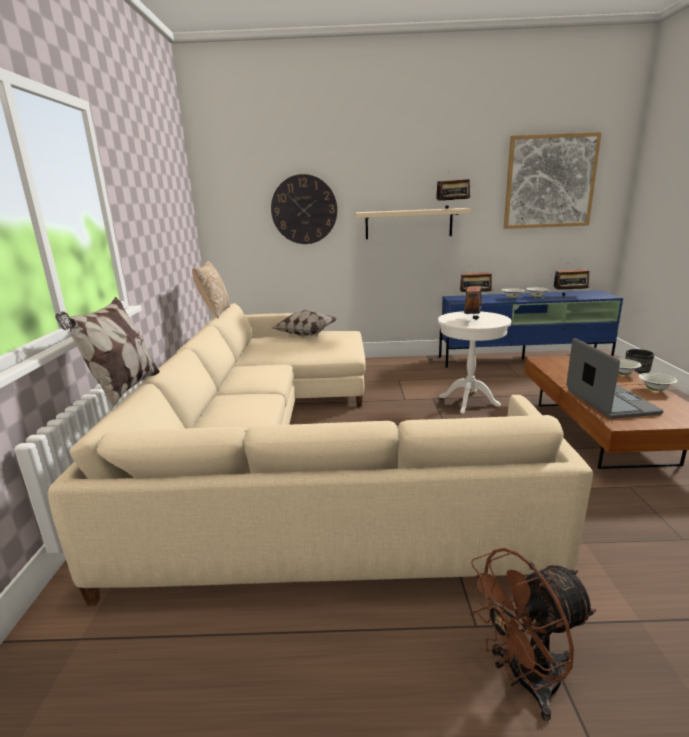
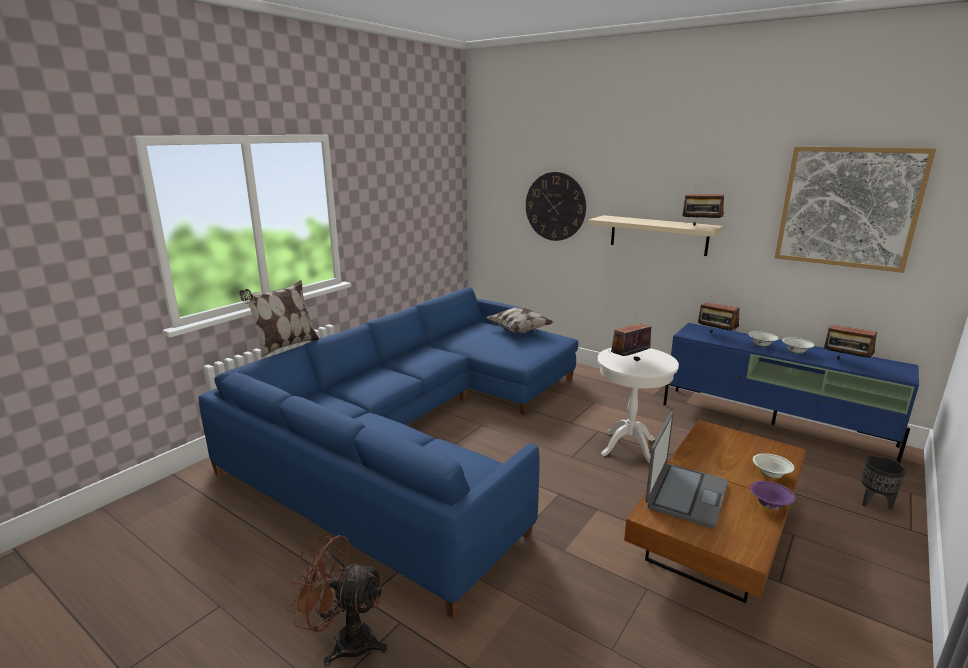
camera: 35 degrees right, 0 degrees up
beige sofa [48,303,593,606] -> blue sofa [199,287,578,618]
pillow [192,261,230,318] -> none
white bowl [639,373,677,391] -> purple bowl [750,481,795,509]

